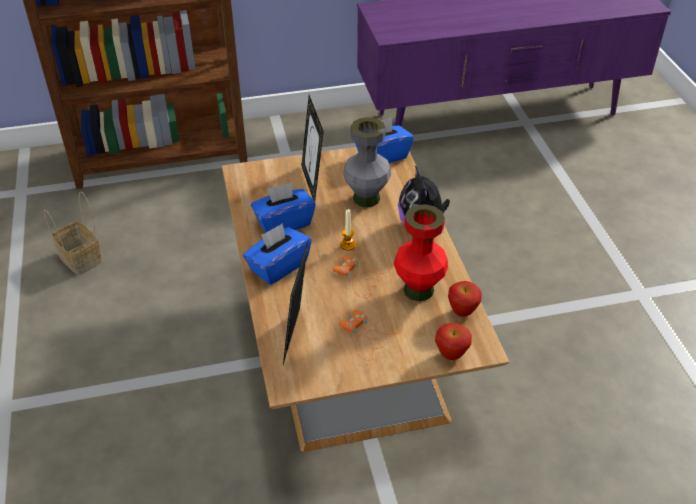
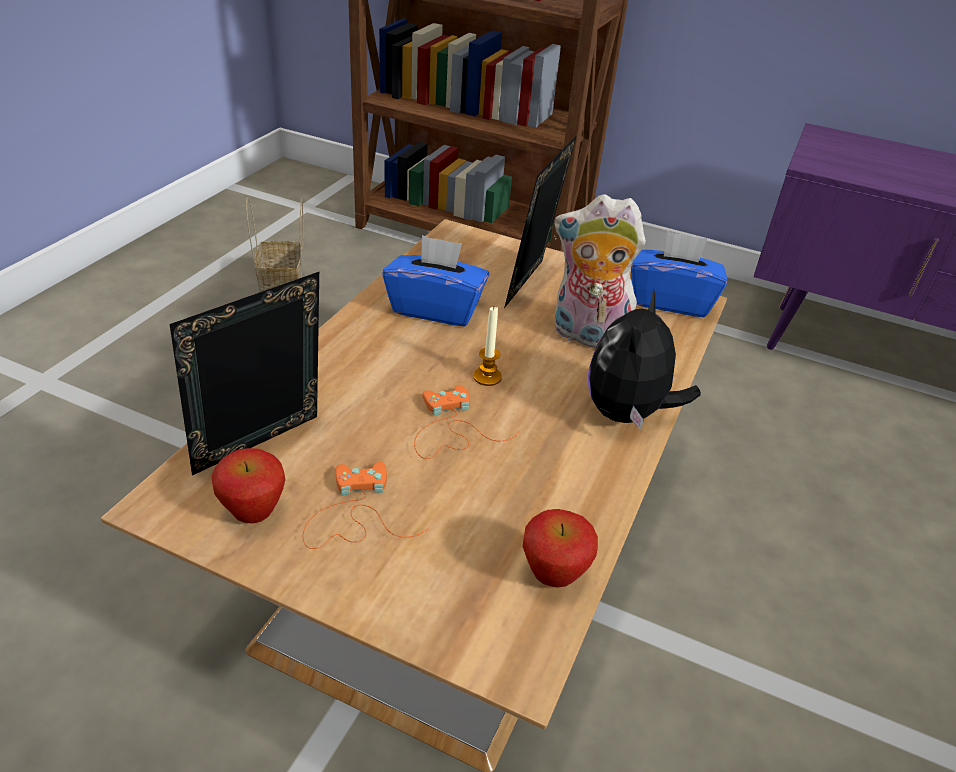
camera: 35 degrees right, 5 degrees down
blue tissue box [243,223,312,285] -> none
grey vase [343,117,391,207] -> plush toy [554,194,646,348]
red vase [394,204,448,301] -> none
apple [435,323,472,360] -> apple moved to [212,448,286,523]

